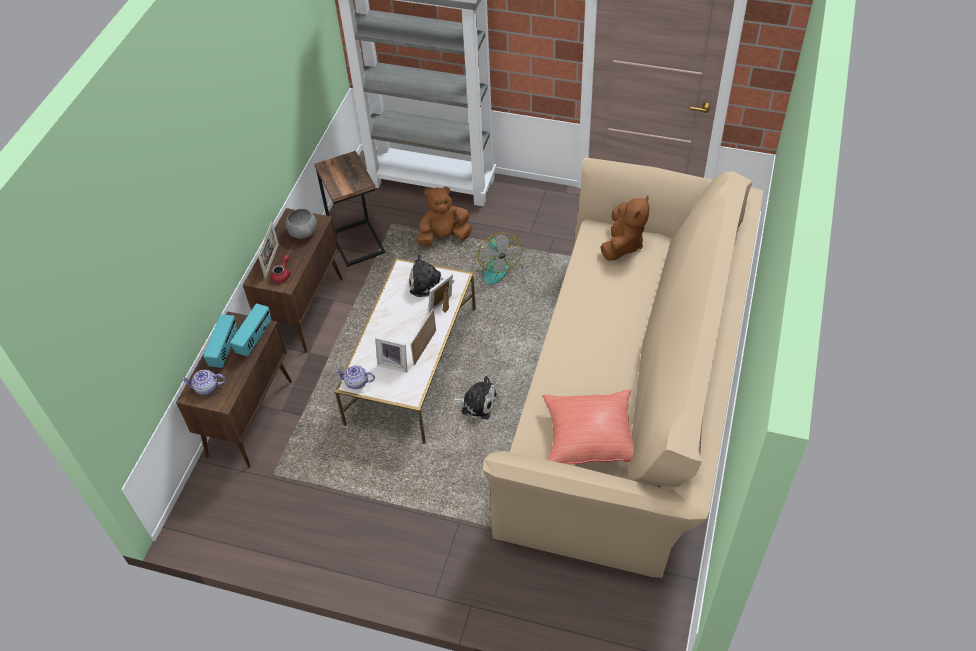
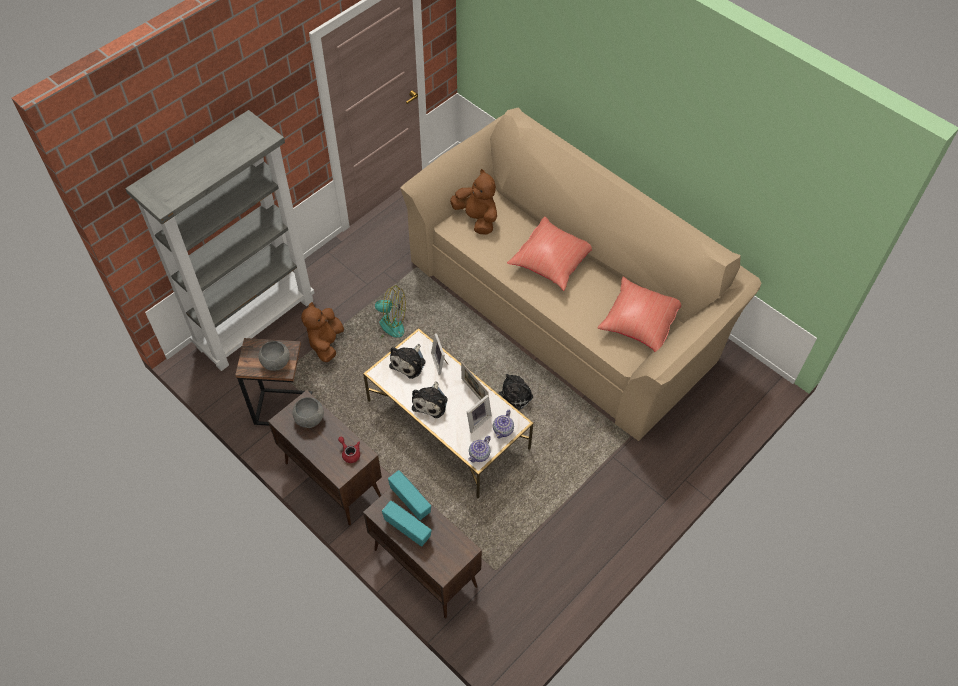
camera: 65 degrees left, 5 degrees up
teapot [181,370,225,395] -> teapot moved to [493,410,514,438]
picture frame [258,221,279,279] -> none
none -> grey bowl [259,341,290,371]
none -> plush toy [412,381,448,418]
none -> red pillow [507,217,592,291]

